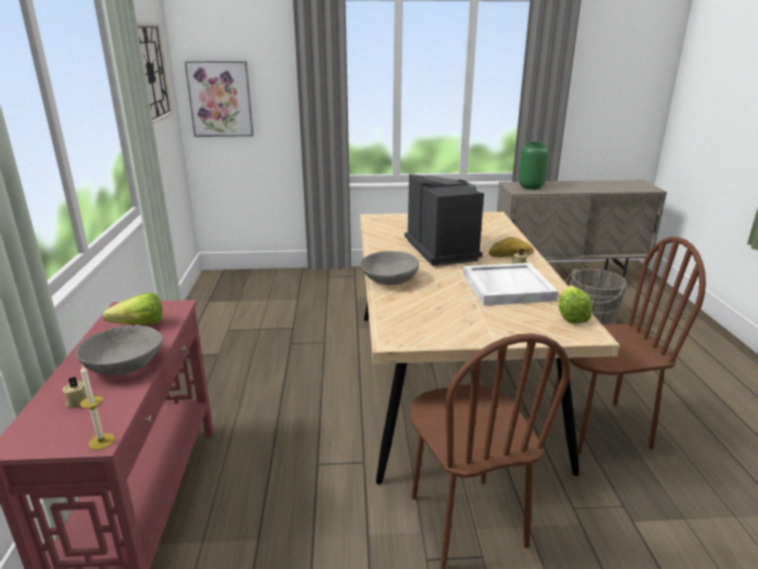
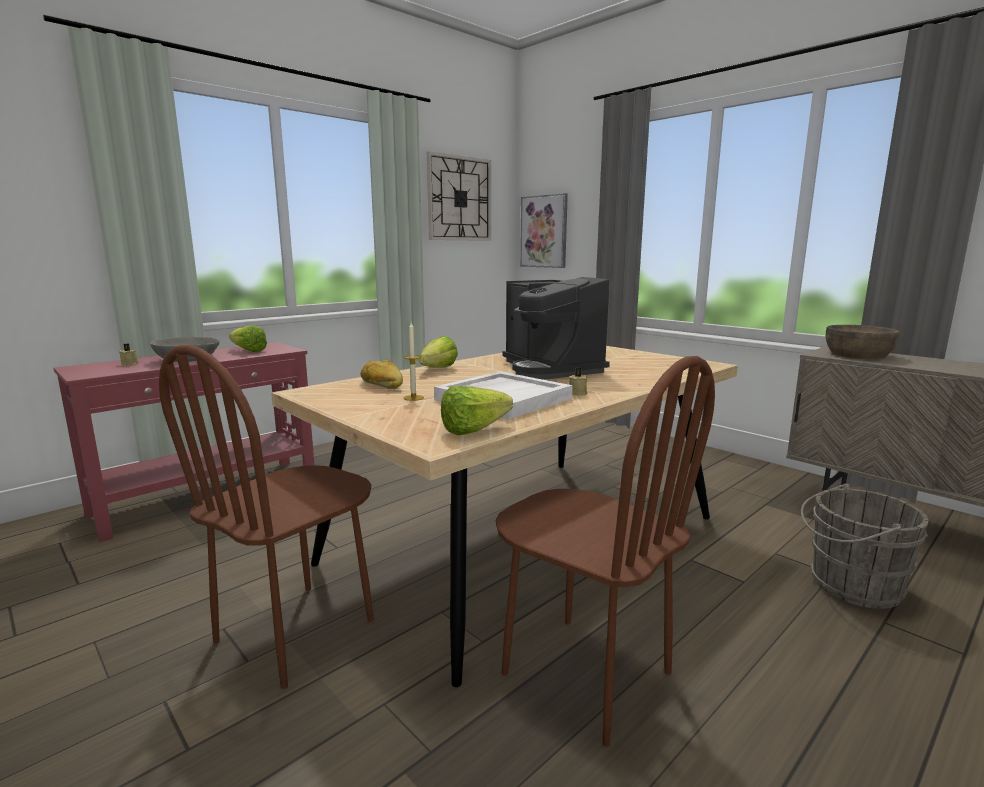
camera: 50 degrees right, 10 degrees down
candle [80,365,115,450] -> candle moved to [403,322,424,401]
grey bowl [360,251,419,285] -> lettuce [419,336,458,368]
coffee machine [405,174,484,266] -> coffee machine turned 120 degrees clockwise [503,277,610,380]
bread [489,237,534,257] -> bread moved to [360,360,403,389]
green vase [519,142,549,190] -> brown bowl [826,325,899,359]

